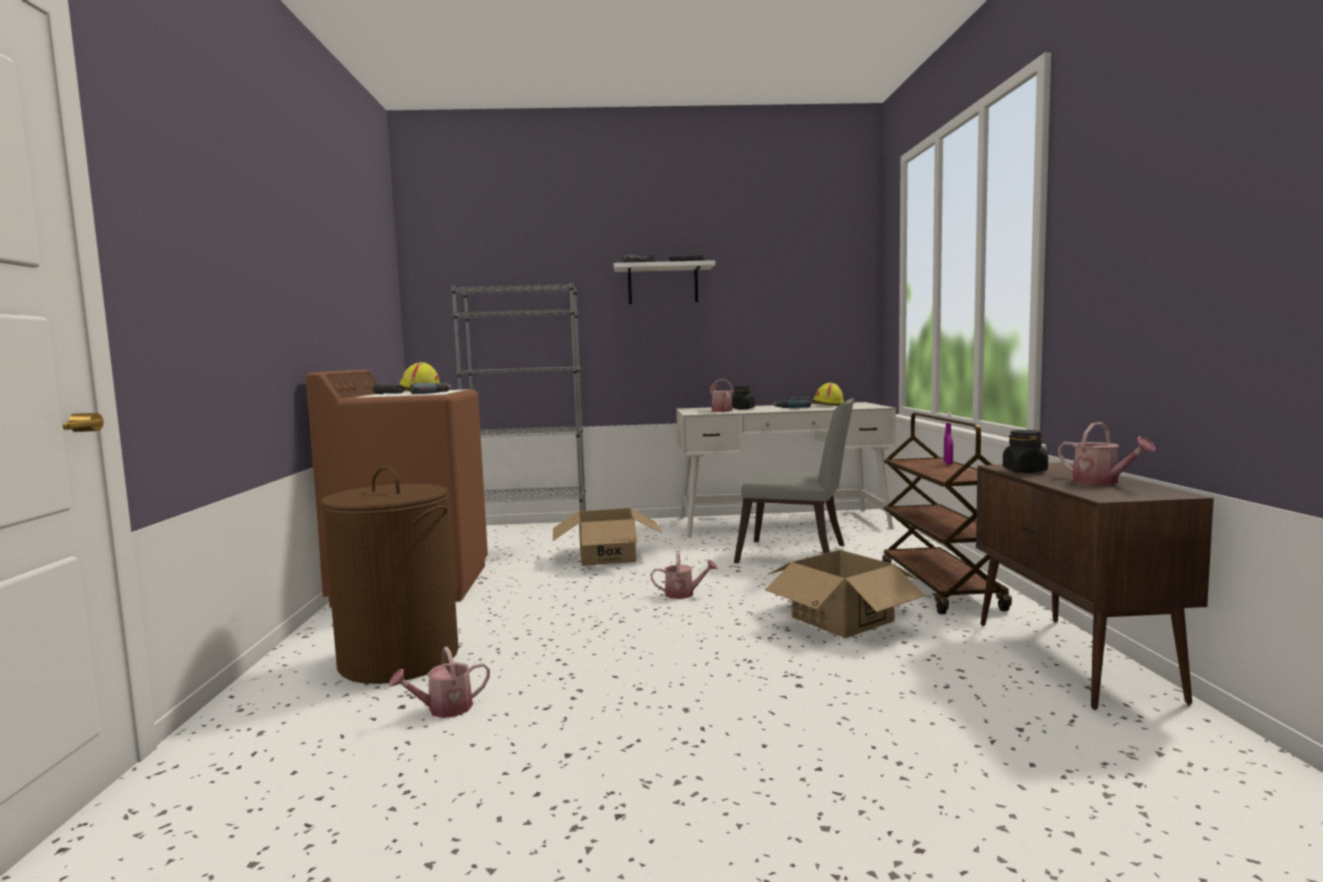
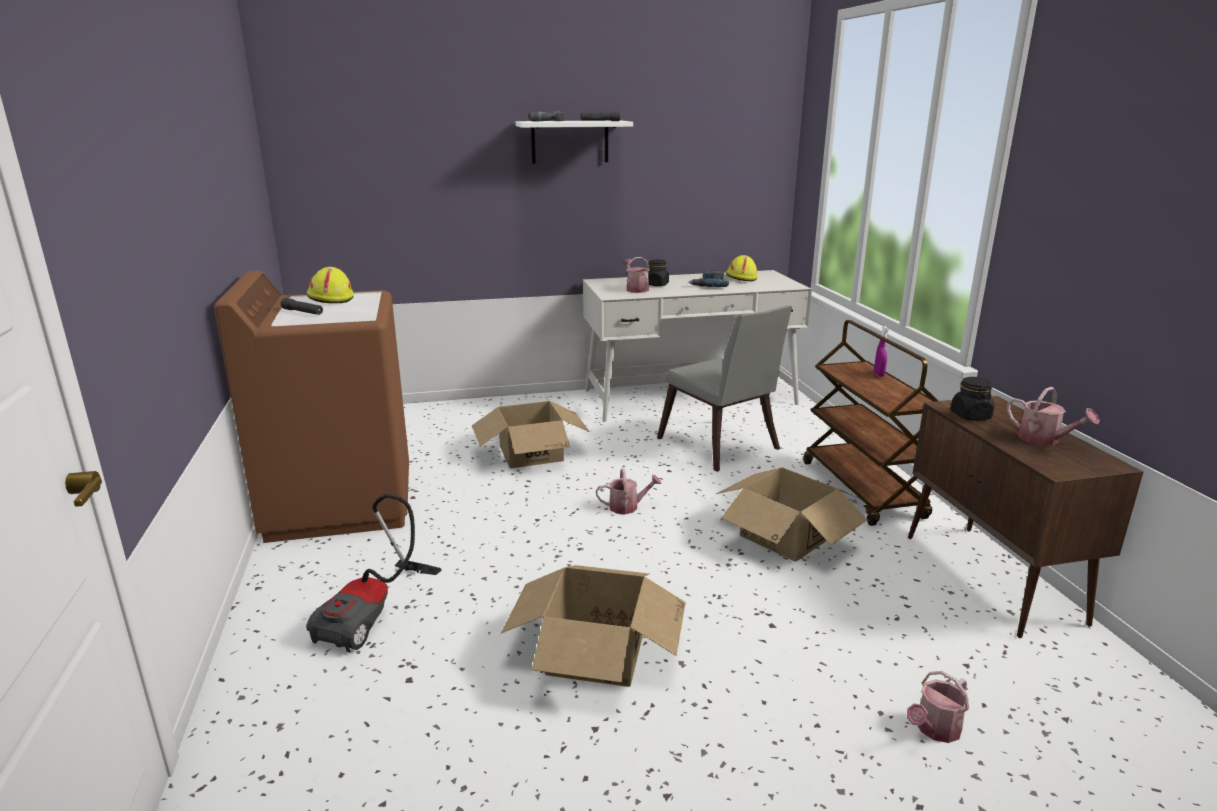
camera: 10 degrees left, 15 degrees up
brown laundry basket [321,466,458,684] -> vacuum cleaner [306,494,442,653]
watering can [389,647,490,718] -> watering can moved to [907,671,969,743]
power drill [410,382,451,394] -> none
grey bookcase [451,283,586,511] -> none
grey chair [734,399,854,563] -> grey chair turned 45 degrees clockwise [657,306,792,472]
none -> cardboard box [501,565,686,687]

